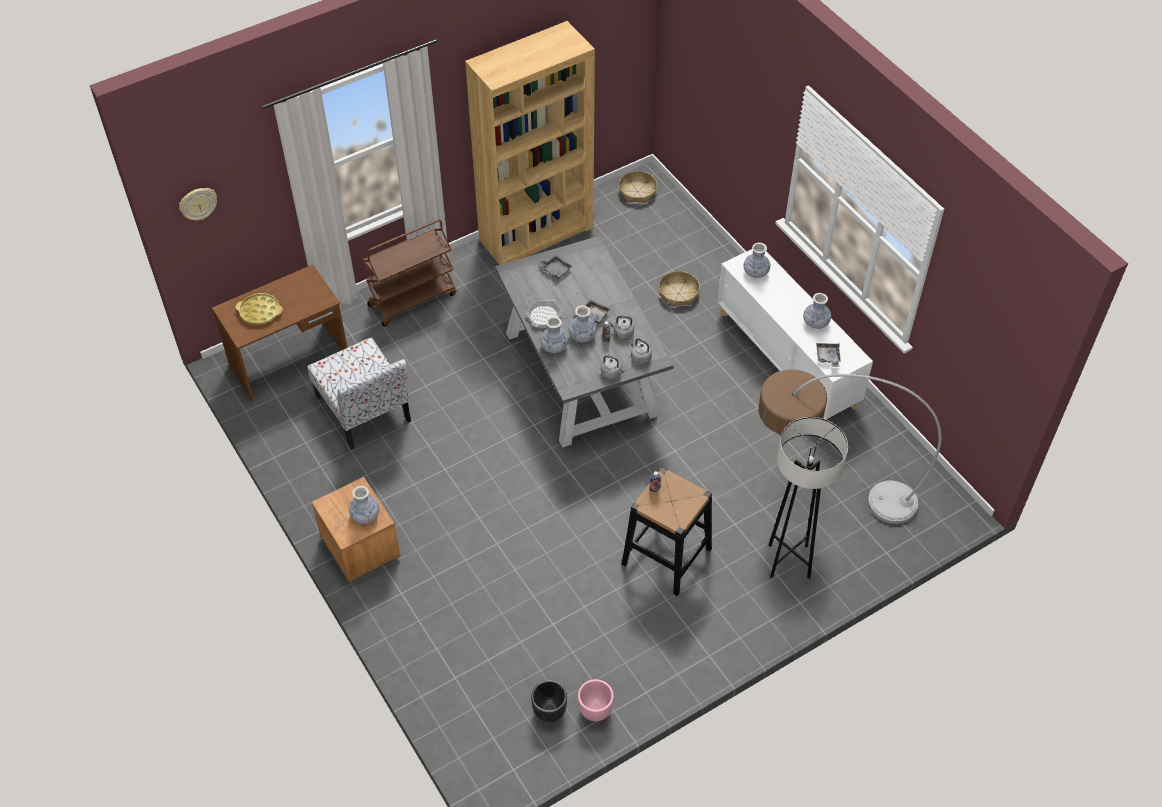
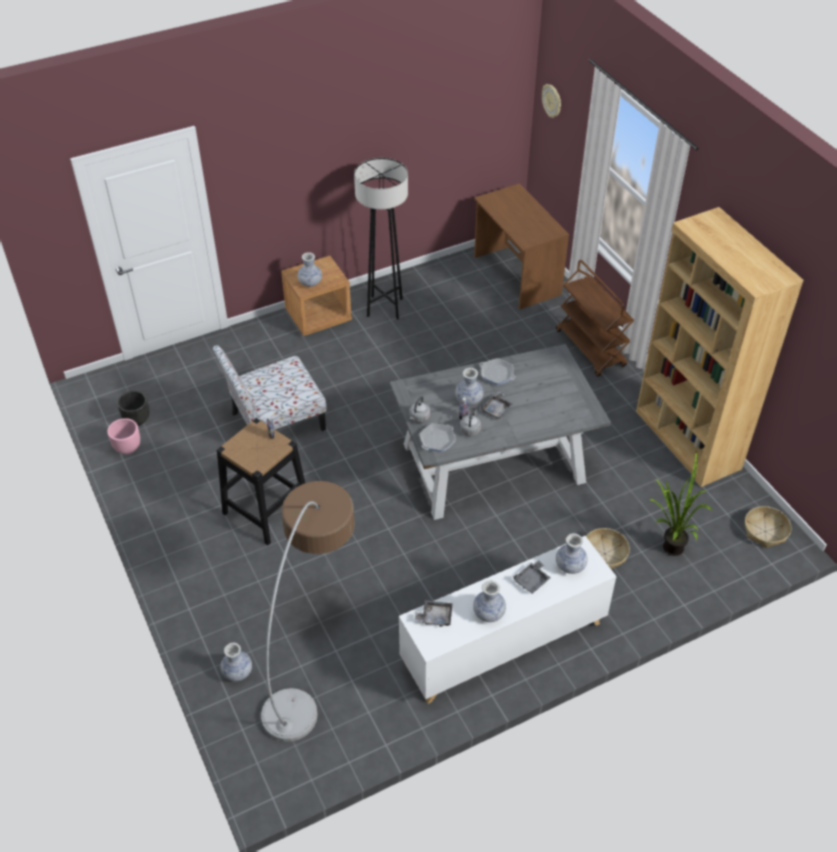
camera: 95 degrees right, 5 degrees down
yellow tray [236,293,283,325] -> none
chair [307,338,411,449] -> chair moved to [212,345,327,431]
grey tray [538,255,573,279] -> grey tray moved to [513,560,550,594]
vase [540,316,568,353] -> vase moved to [220,642,252,681]
grey kettle [629,338,652,364] -> frying pan [419,423,456,452]
grey floor lamp [768,417,848,579] -> grey floor lamp moved to [354,158,408,319]
none -> potted plant [649,451,713,556]

